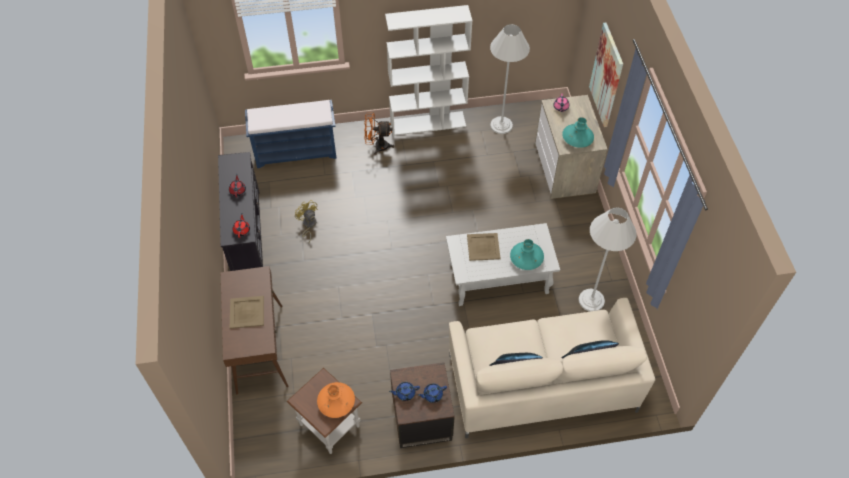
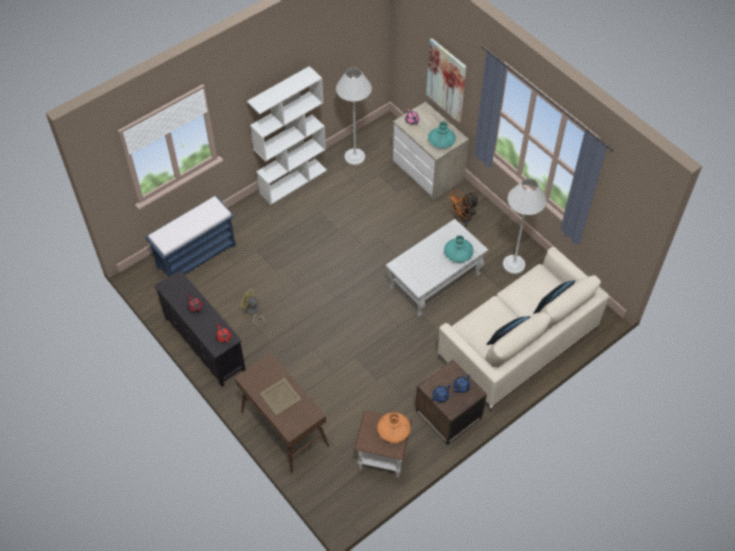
camera: 30 degrees left, 0 degrees up
orange fan [364,113,394,155] -> orange fan moved to [448,190,479,227]
beige tray [467,233,501,261] -> none

